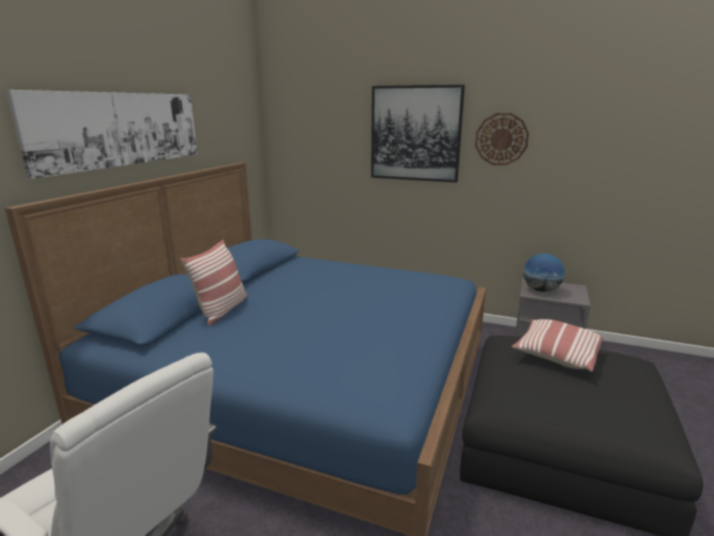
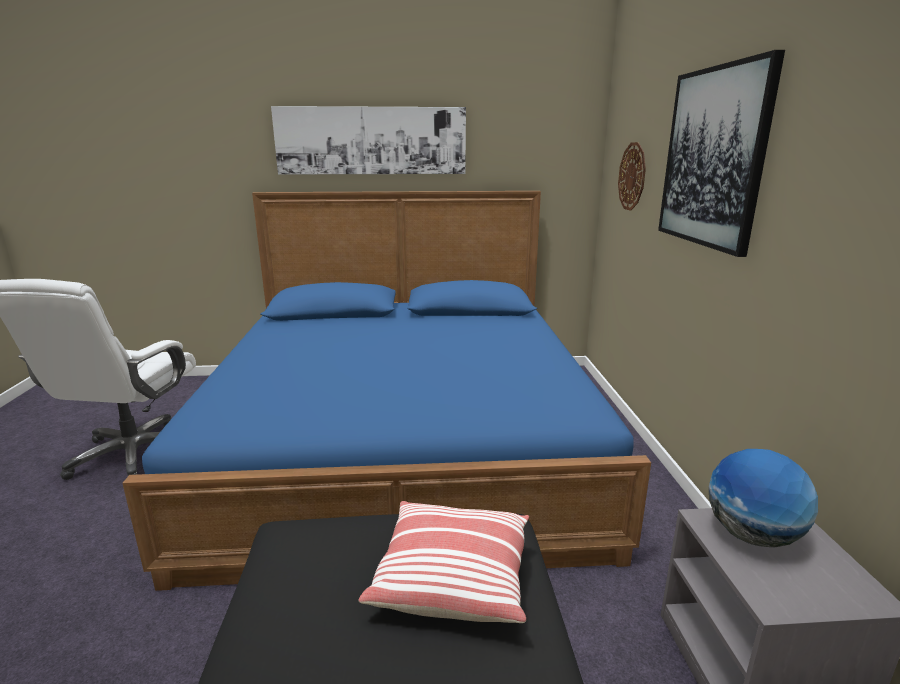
camera: 65 degrees right, 0 degrees up
pillow [181,240,247,326] -> none
wall clock [475,113,529,166] -> wall clock moved to [618,142,646,211]

